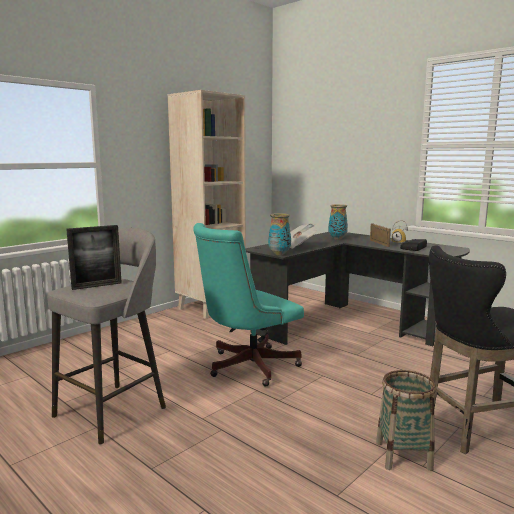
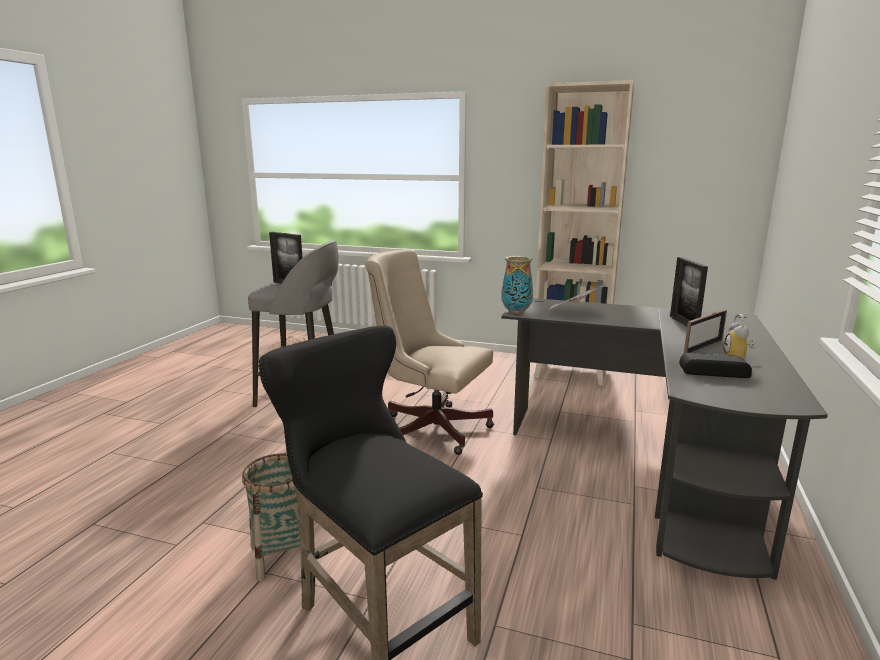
camera: 65 degrees right, 5 degrees up
turquoise office chair [193,223,304,386] -> beige office chair [365,249,494,455]
vase [328,204,348,240] -> picture frame [670,257,708,326]

